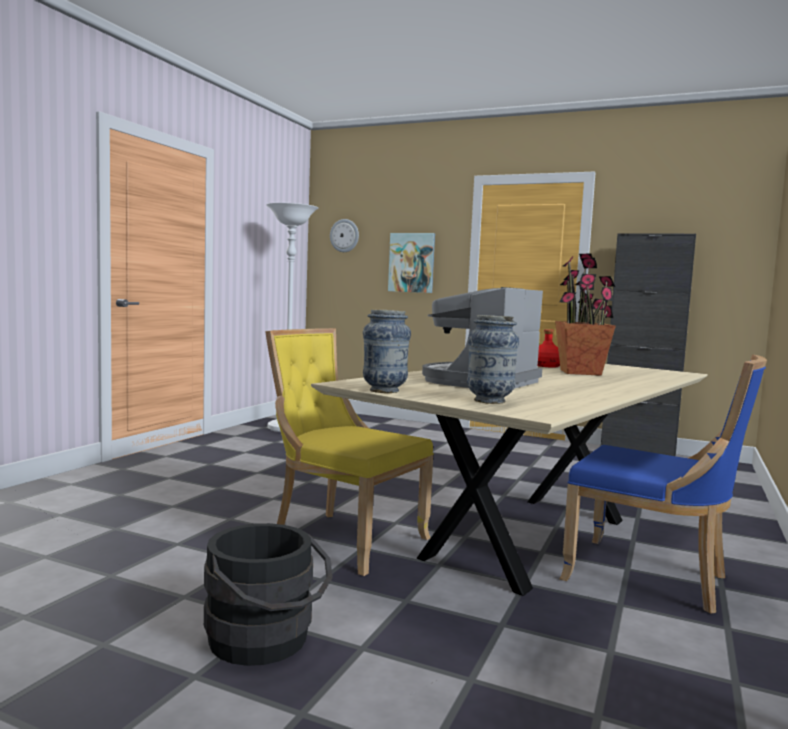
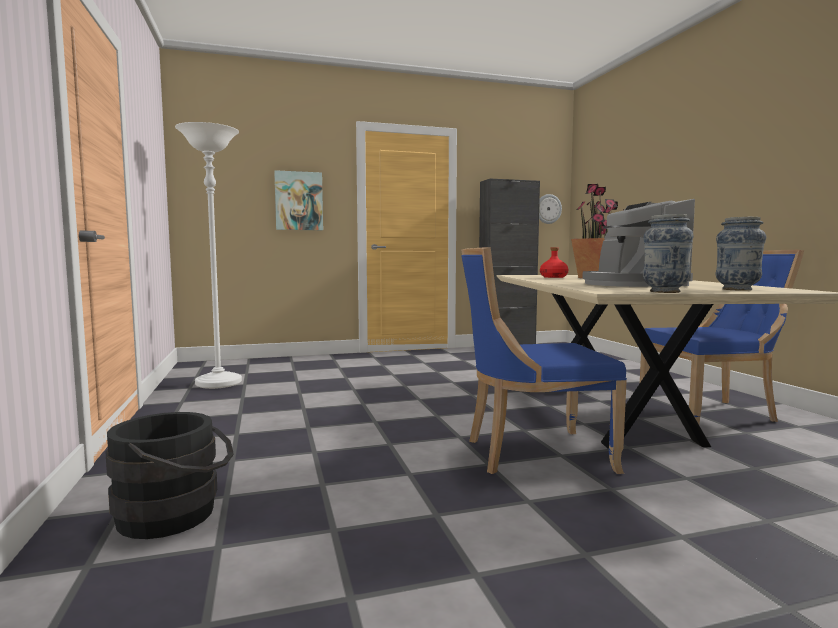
camera: 40 degrees left, 0 degrees up
black bucket [204,523,333,666] -> black bucket moved to [106,412,234,539]
yellow chair [265,328,434,576] -> blue chair [461,247,627,474]
wall clock [330,219,359,252] -> wall clock moved to [539,194,562,224]

